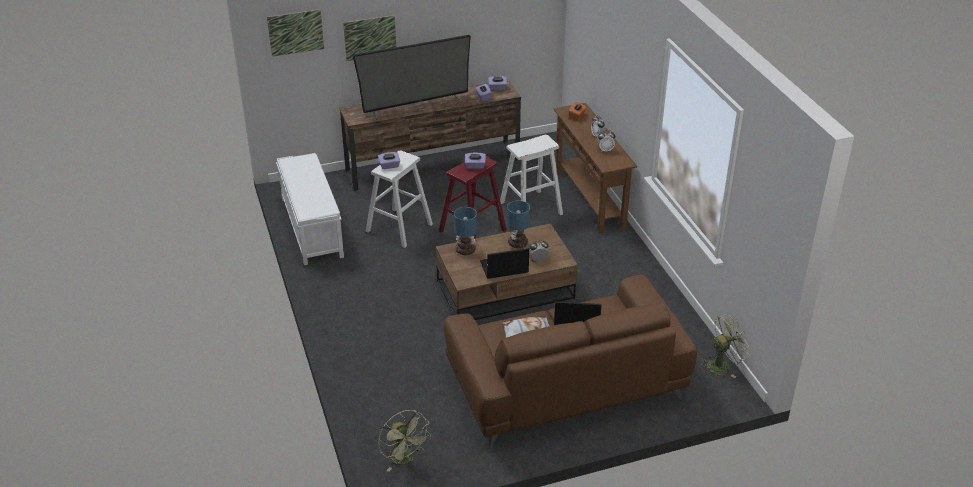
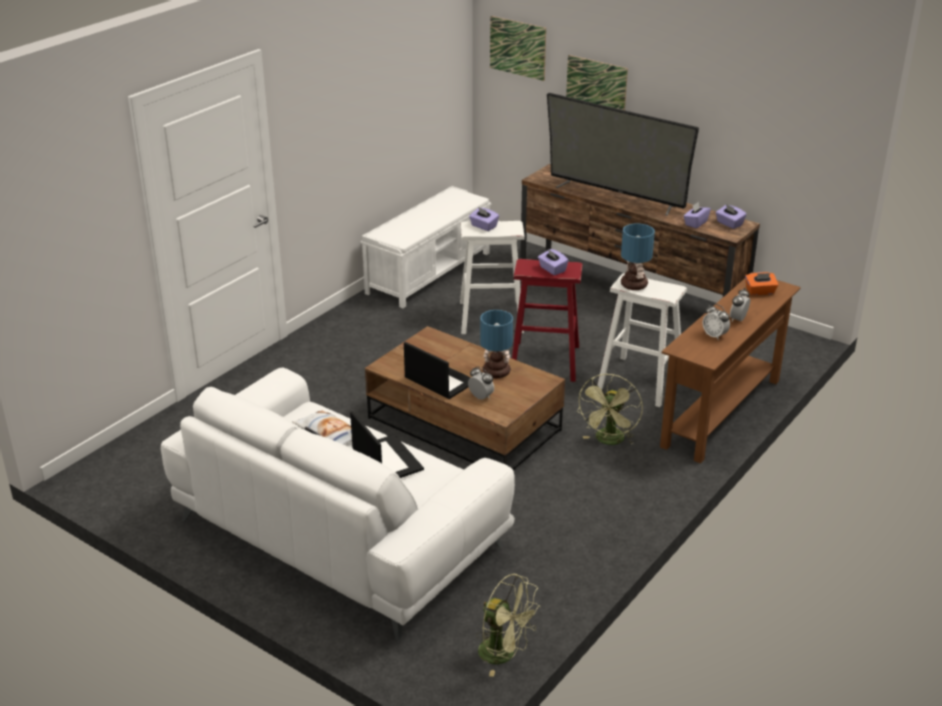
camera: 55 degrees right, 5 degrees down
green fan [378,410,431,472] -> green fan moved to [577,374,643,445]
brown sofa [444,274,697,448] -> white sofa [161,367,515,641]
table lamp [454,207,477,255] -> table lamp moved to [621,223,655,290]

